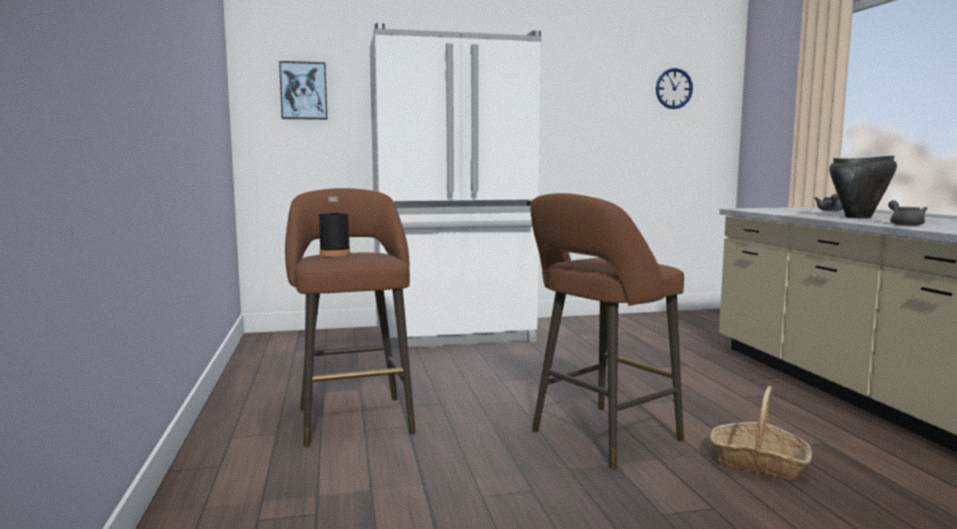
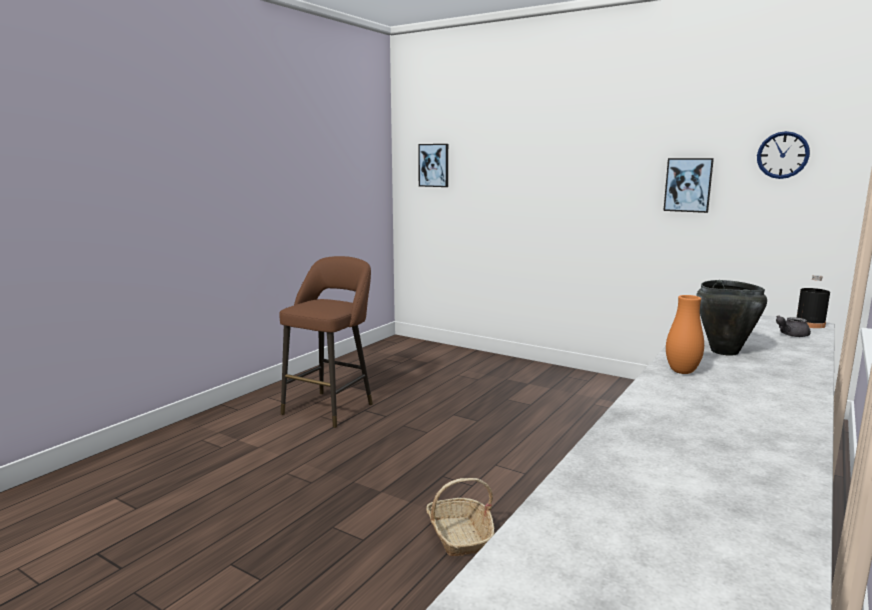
camera: 45 degrees right, 5 degrees up
black bottle [319,197,350,256] -> black bottle moved to [797,275,830,328]
white fridge [370,23,541,351] -> none
brown stool [531,193,684,469] -> none
grey teapot [888,200,928,226] -> orange vase [666,295,704,374]
none -> picture [663,158,714,213]

